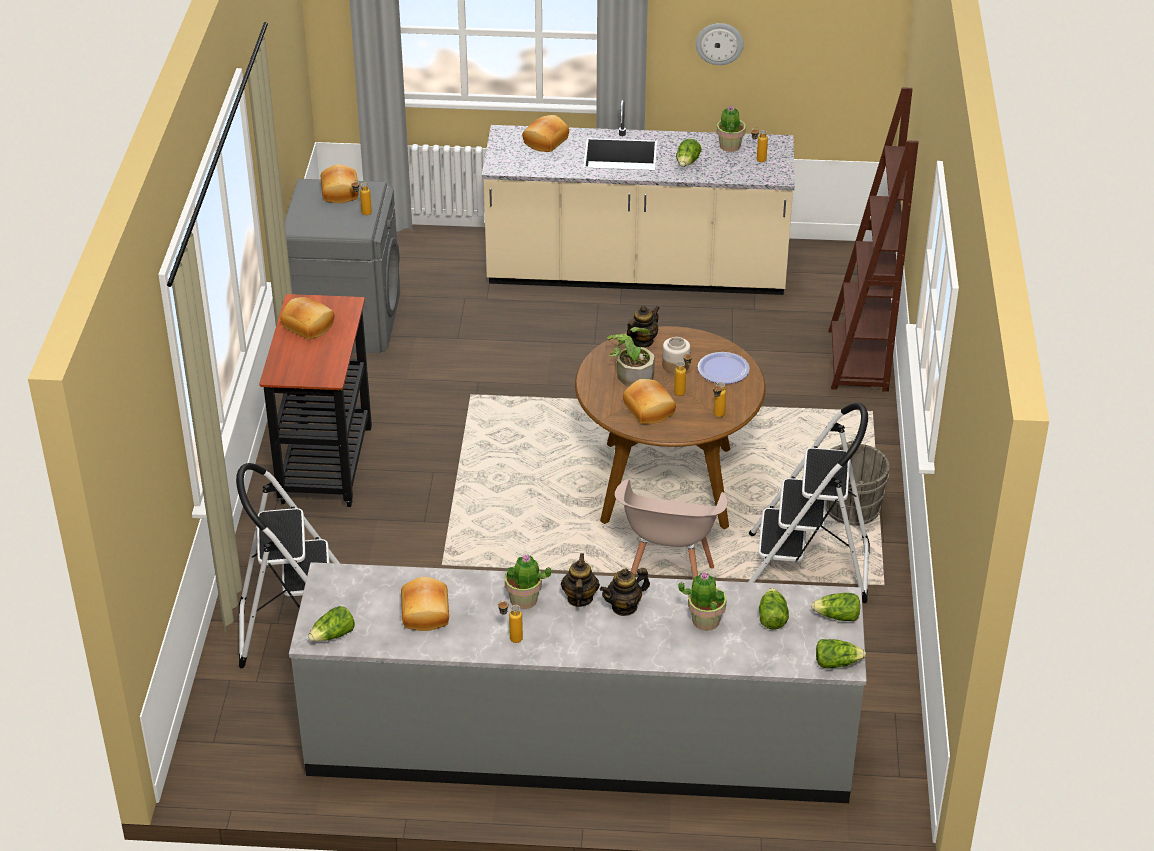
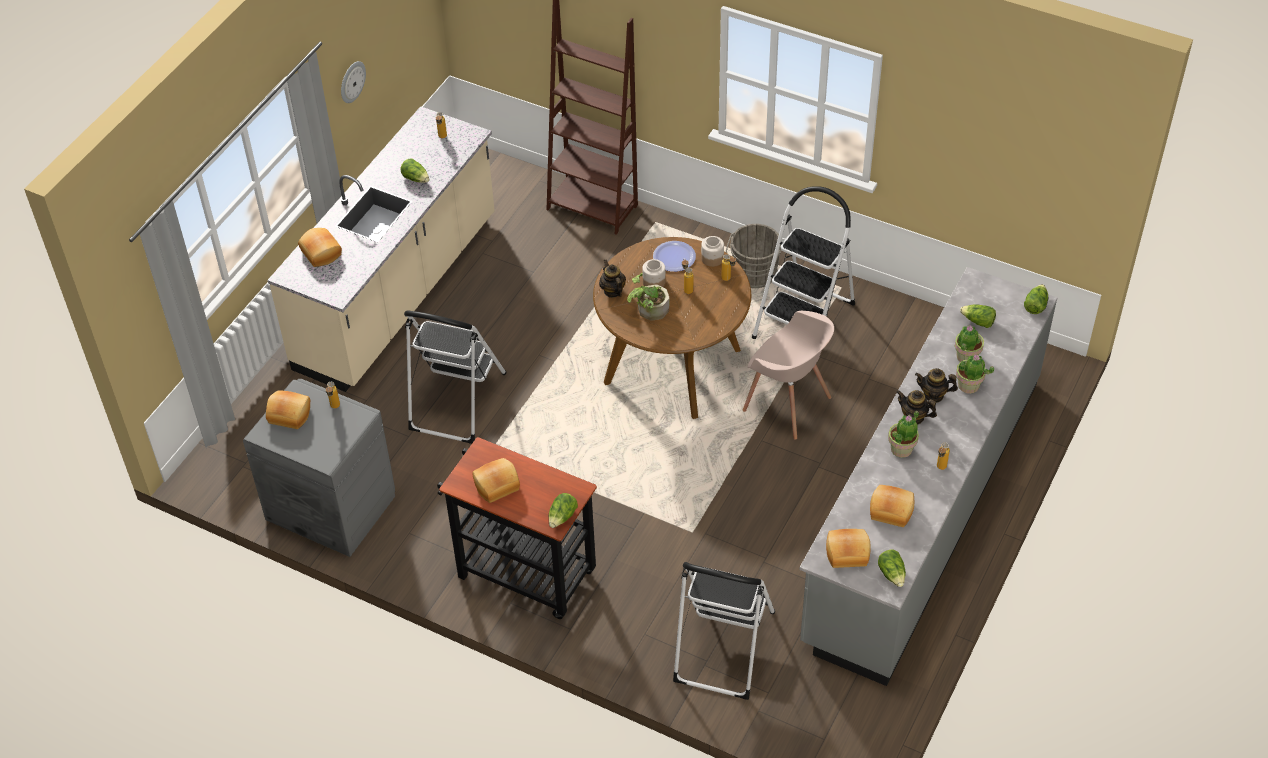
camera: 65 degrees left, 10 degrees up
teapot [600,568,650,616] -> teapot turned 105 degrees clockwise [915,368,958,403]
bread [623,379,676,424] -> bread moved to [826,529,871,568]
potted plant [717,106,746,152] -> potted plant moved to [956,354,994,394]
lettuce [811,593,860,621] -> lettuce moved to [549,493,578,528]
none -> step ladder [404,310,506,444]
none -> jar [701,236,724,267]

